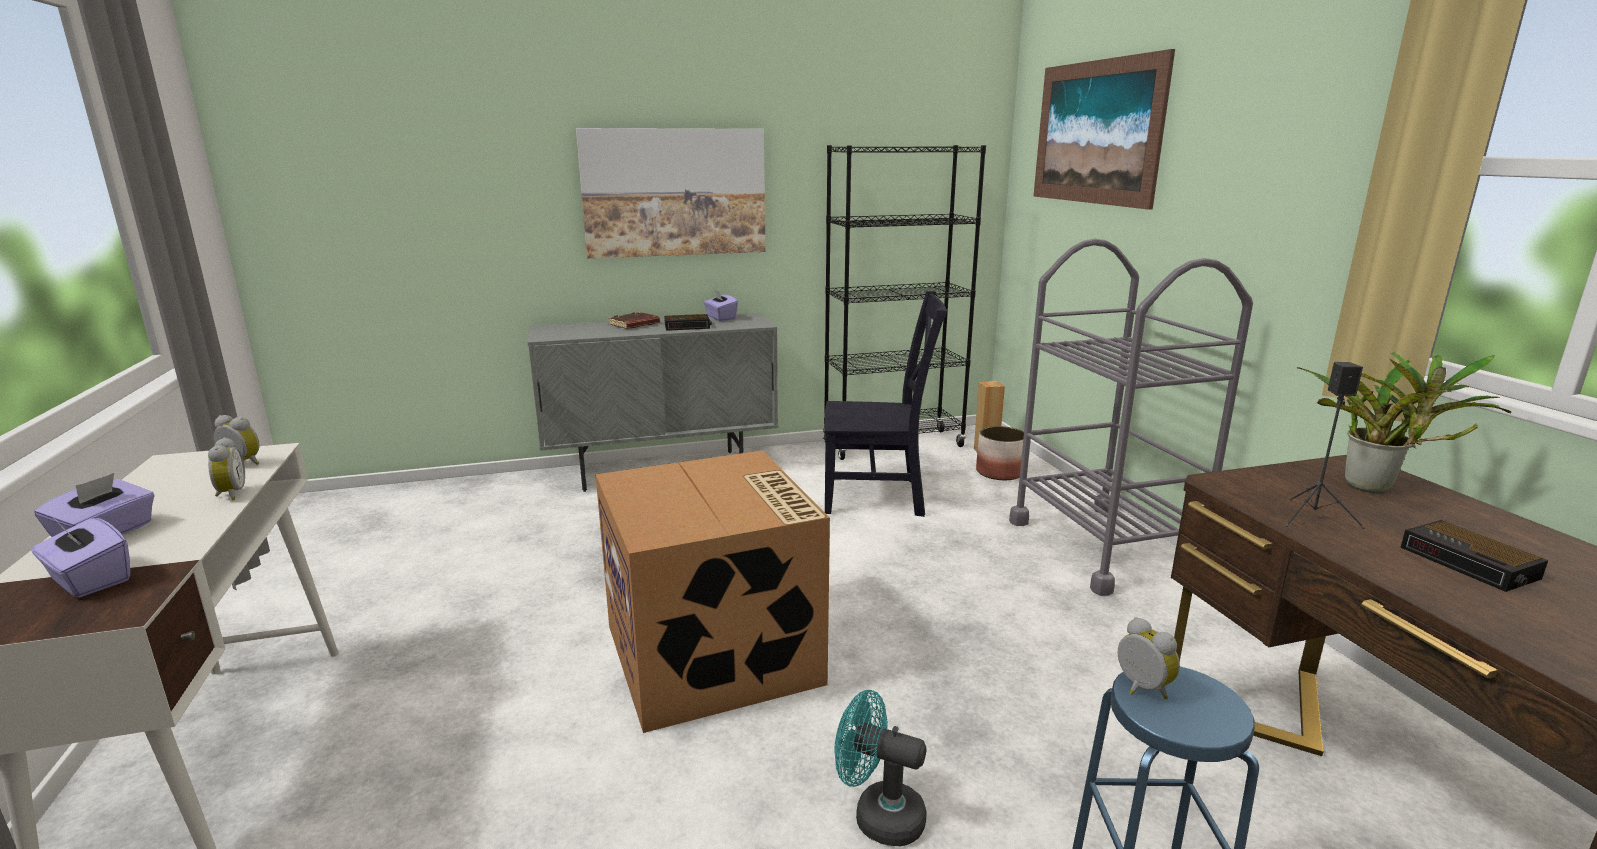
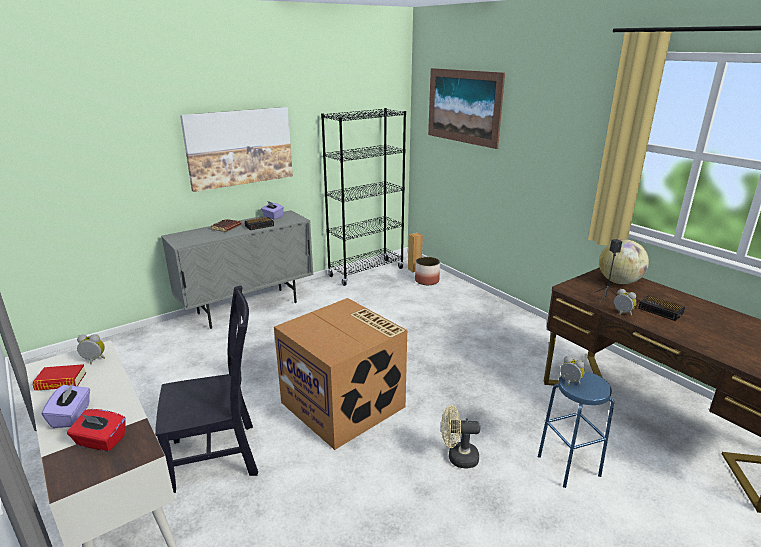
camera: 20 degrees left, 5 degrees up
purple tissue box [31,516,130,598] -> red tissue box [67,409,126,451]
alarm clock [208,438,245,500] -> alarm clock moved to [614,289,636,316]
black chair [824,291,947,517] -> black chair moved to [155,286,258,493]
turquoise fan [834,690,926,846] -> beige fan [441,405,480,468]
grey cart [1009,238,1253,596] -> none
potted plant [1297,352,1512,493] -> globe [599,239,649,284]
none -> book [32,364,86,391]

